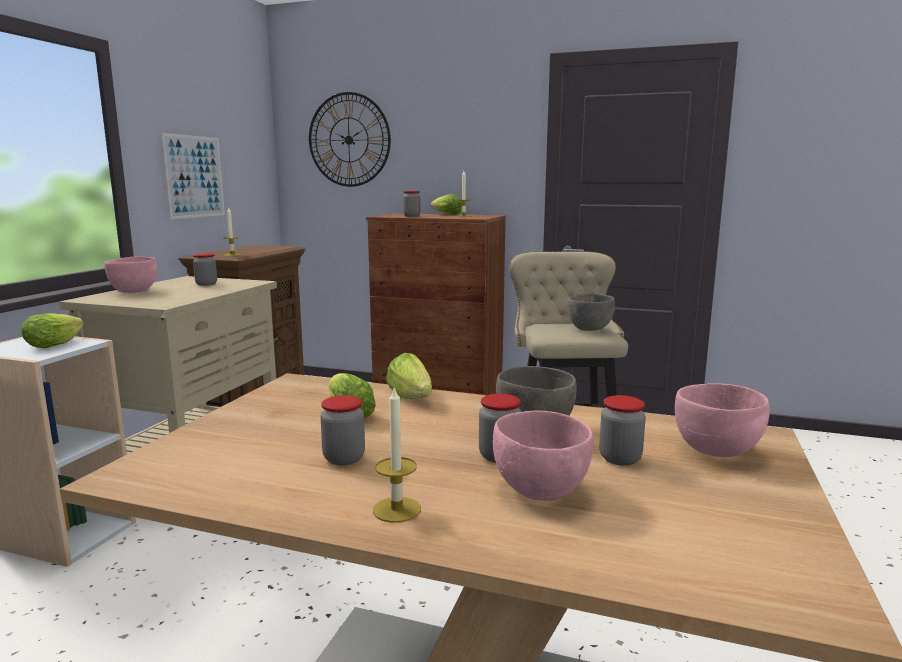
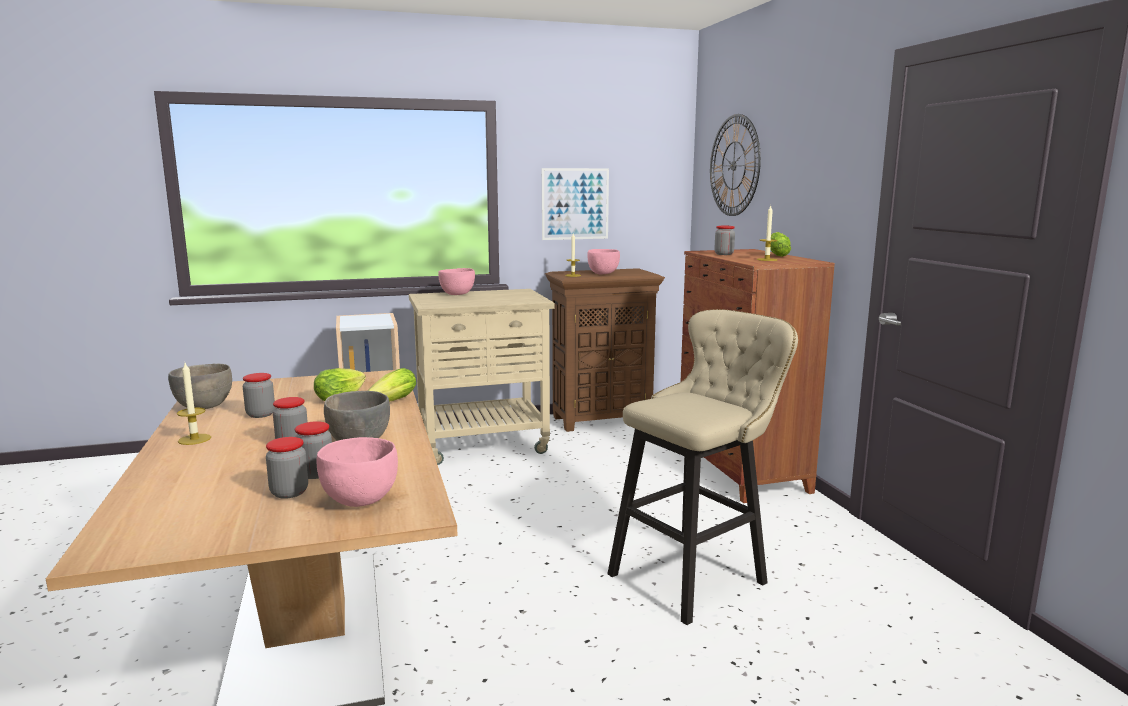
camera: 55 degrees right, 0 degrees up
lettuce [21,313,84,348] -> none
jar [193,253,217,286] -> jar moved to [266,437,308,499]
pink bowl [493,411,594,501] -> pink bowl moved to [587,249,620,274]
grey bowl [568,293,615,331] -> grey bowl moved to [168,364,232,409]

